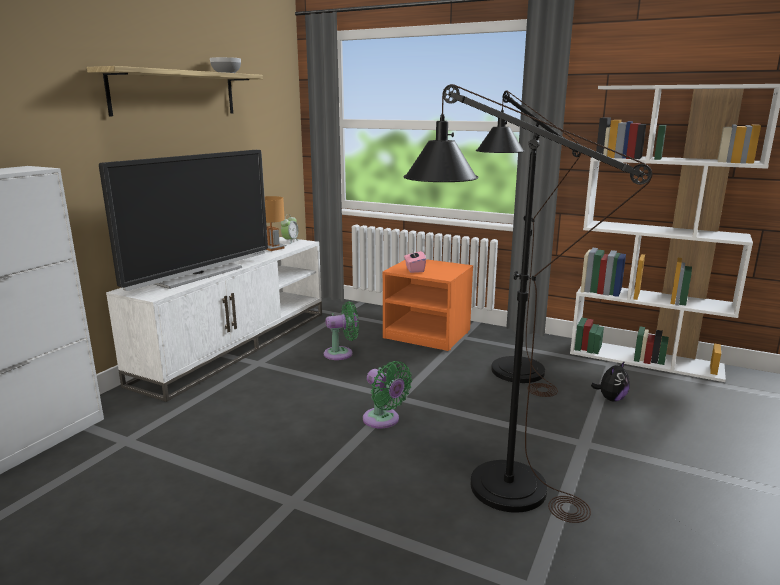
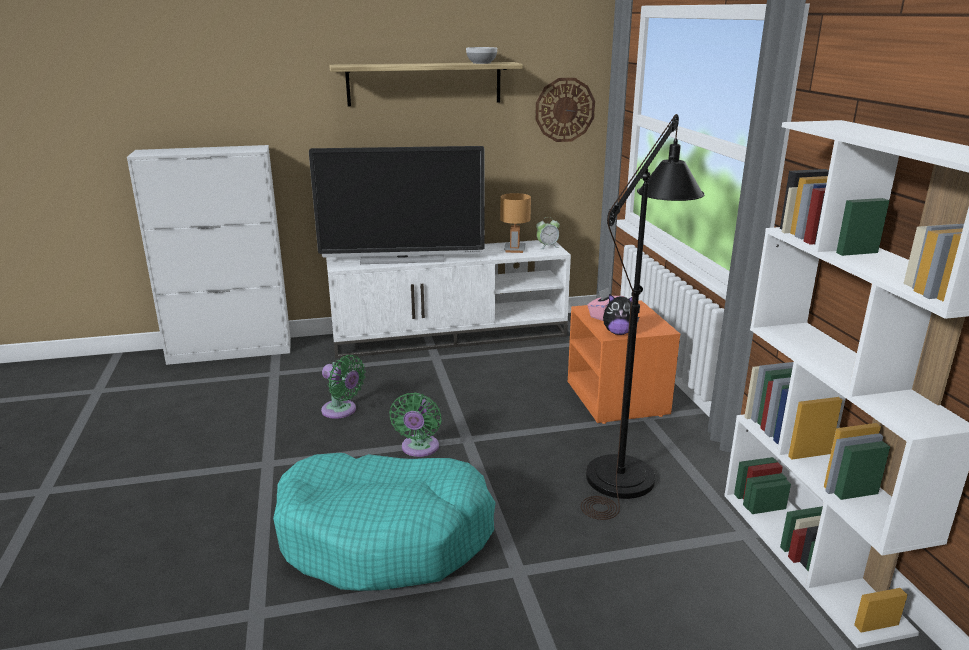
camera: 50 degrees right, 5 degrees up
green fan [324,301,359,360] -> green fan moved to [321,355,366,419]
black floor lamp [403,84,653,523] -> turquoise dog bed [273,453,496,591]
plush toy [591,361,629,402] -> plush toy moved to [603,294,639,335]
none -> wall clock [535,78,595,142]

